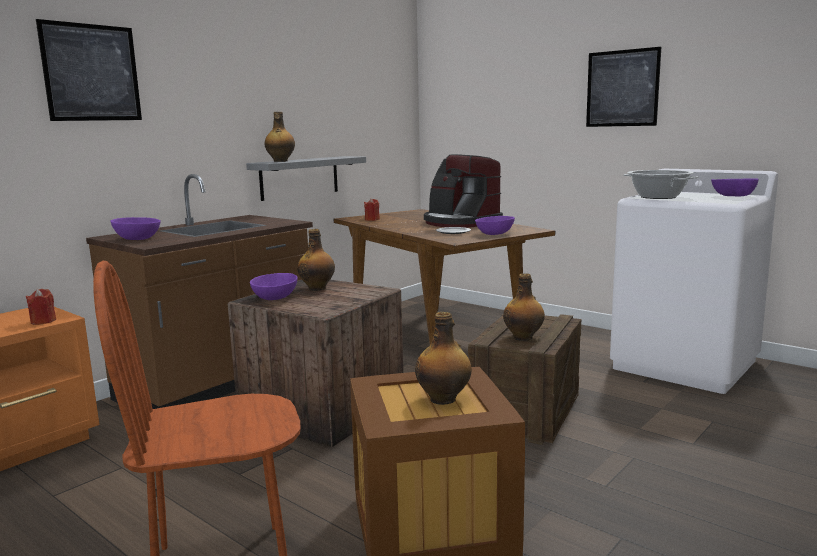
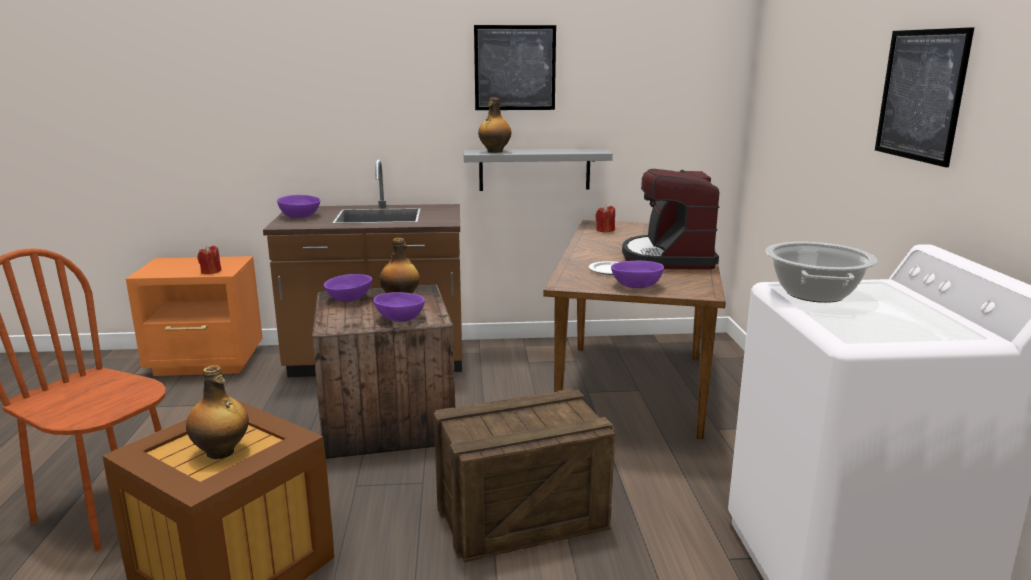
camera: 45 degrees right, 5 degrees up
picture [36,19,142,121] -> picture moved to [474,25,556,110]
bottle [503,273,545,341] -> none
purple bowl [711,179,758,196] -> purple bowl moved to [374,292,425,322]

